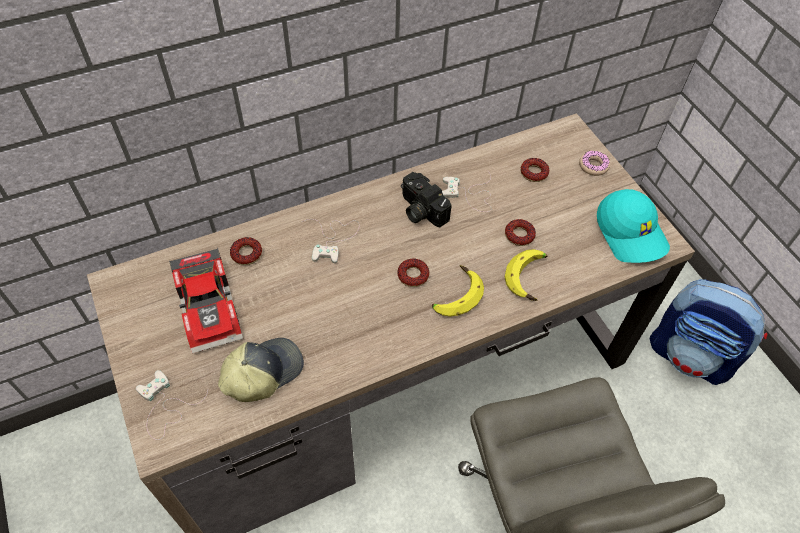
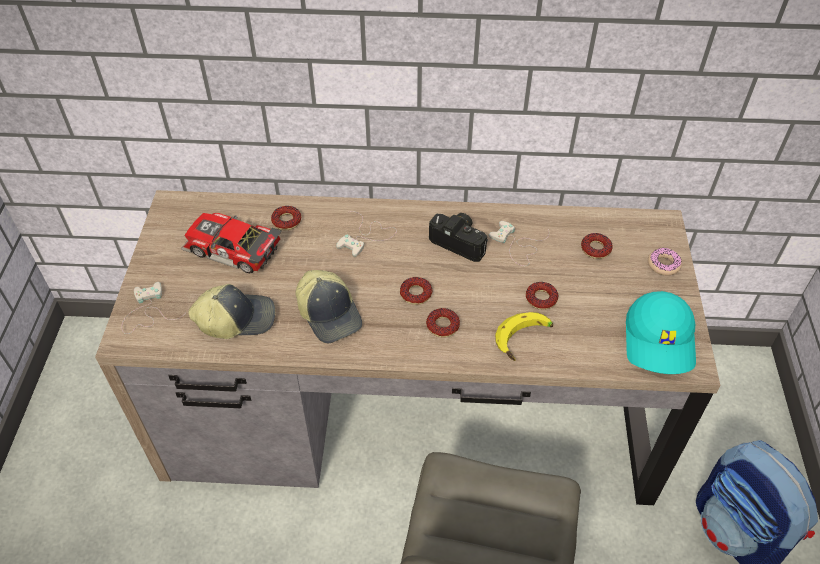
camera: 30 degrees right, 5 degrees down
toy car [169,248,243,353] -> toy car turned 105 degrees clockwise [181,213,282,273]
camera [401,172,451,228] -> camera turned 135 degrees clockwise [429,213,488,262]
banana [432,265,484,317] -> donut [426,308,460,337]
none -> cap [295,270,362,343]

